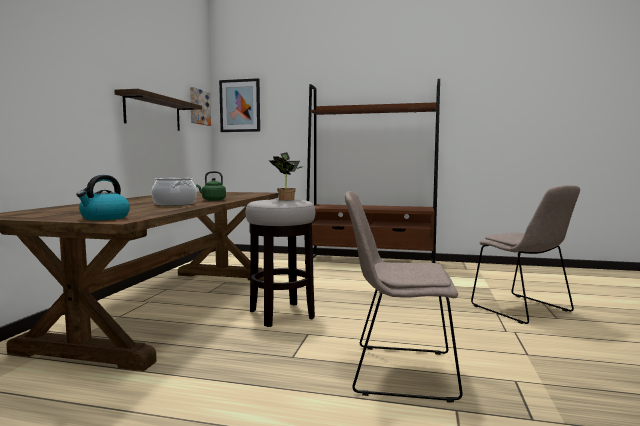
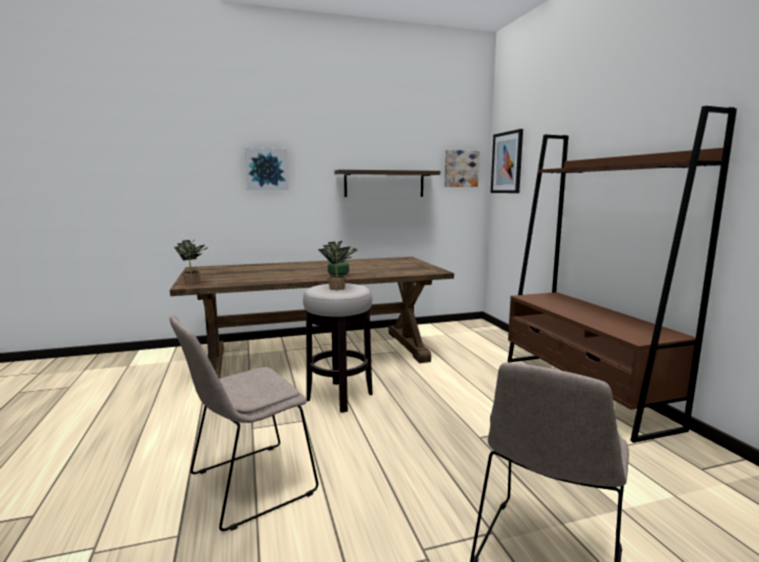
camera: 60 degrees right, 5 degrees up
kettle [76,175,130,220] -> potted plant [174,240,208,284]
cooking pot [152,178,197,206] -> none
beige chair [345,191,463,402] -> beige chair turned 105 degrees counterclockwise [170,315,318,531]
none -> picture [245,148,289,190]

